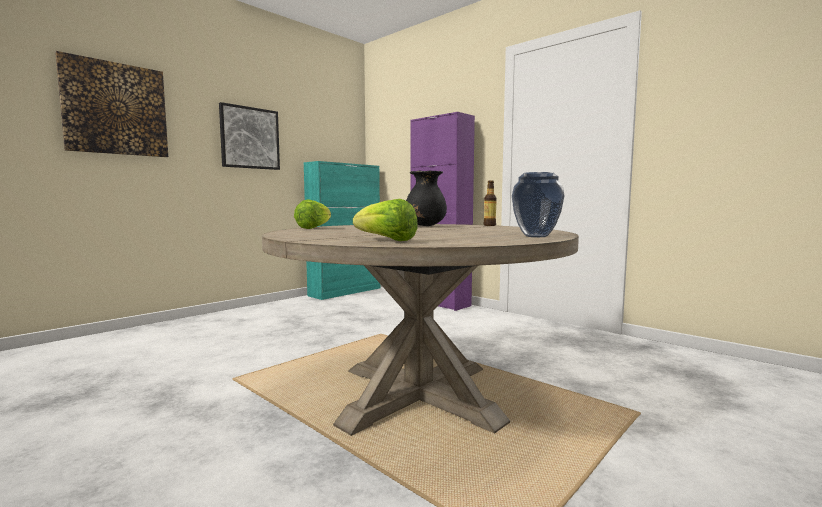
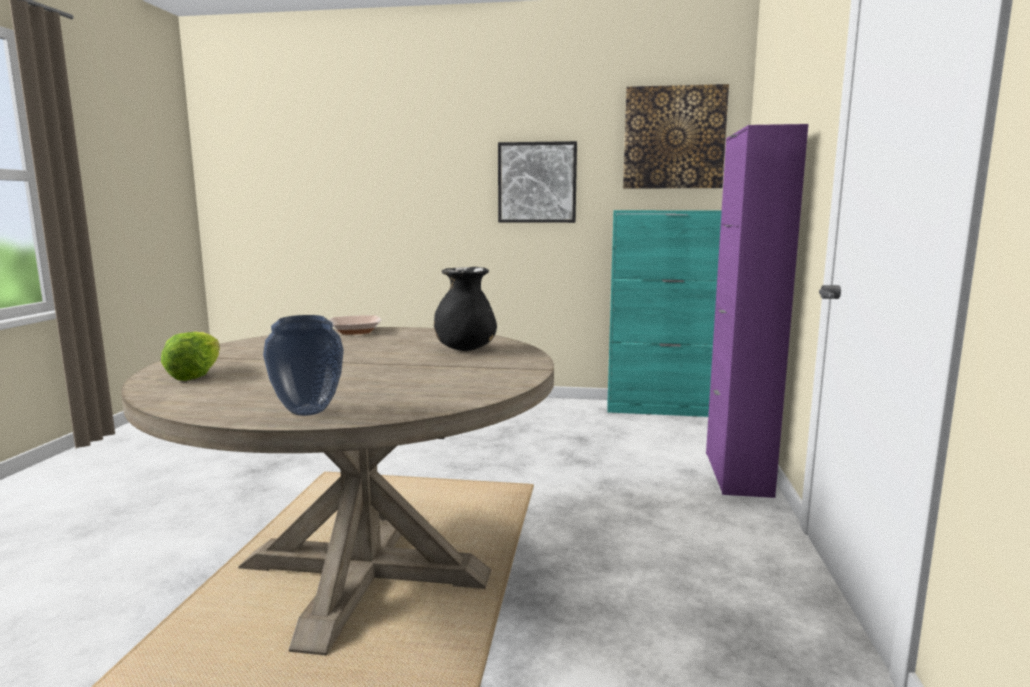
camera: 55 degrees right, 5 degrees up
picture [55,51,168,157] -> picture moved to [623,84,729,189]
lettuce [294,199,331,229] -> bowl [329,315,381,335]
bottle [484,180,497,226] -> none

